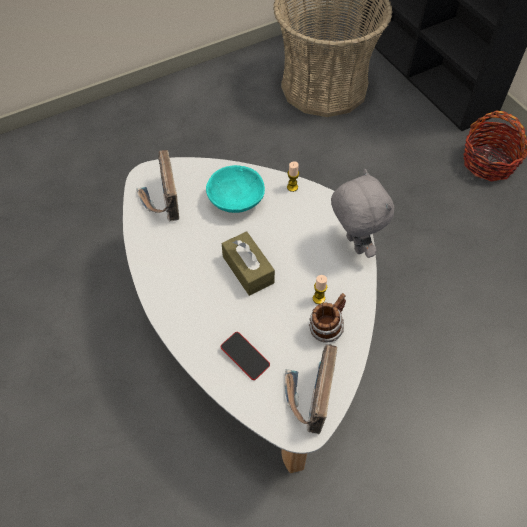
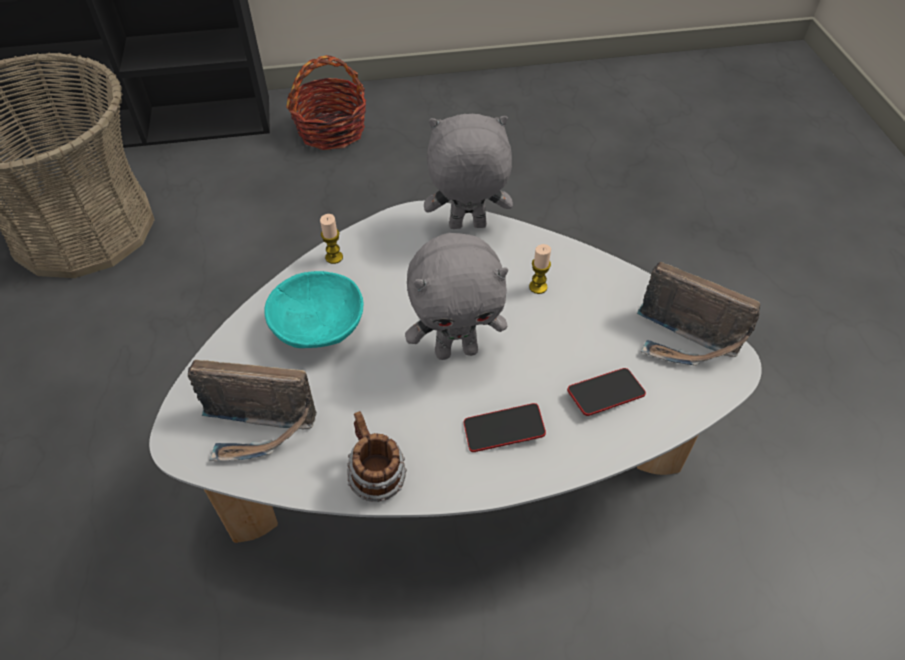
camera: 70 degrees left, 5 degrees down
brown tissue box [222,231,275,296] -> grey plush toy [405,233,508,360]
mug [309,293,346,343] -> mug moved to [347,411,407,502]
none -> phone [463,403,546,452]

